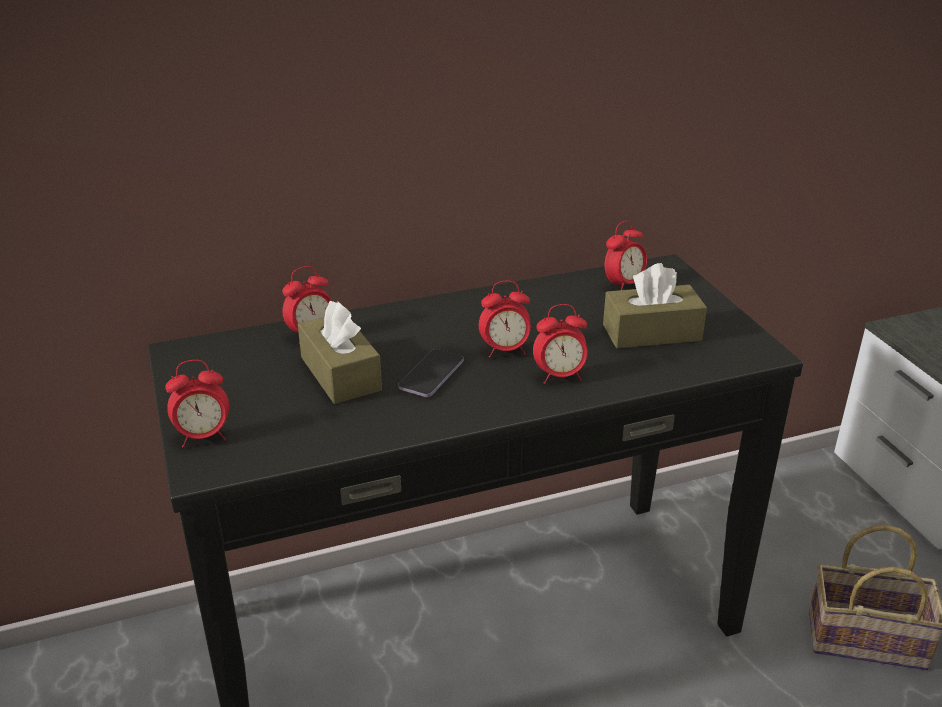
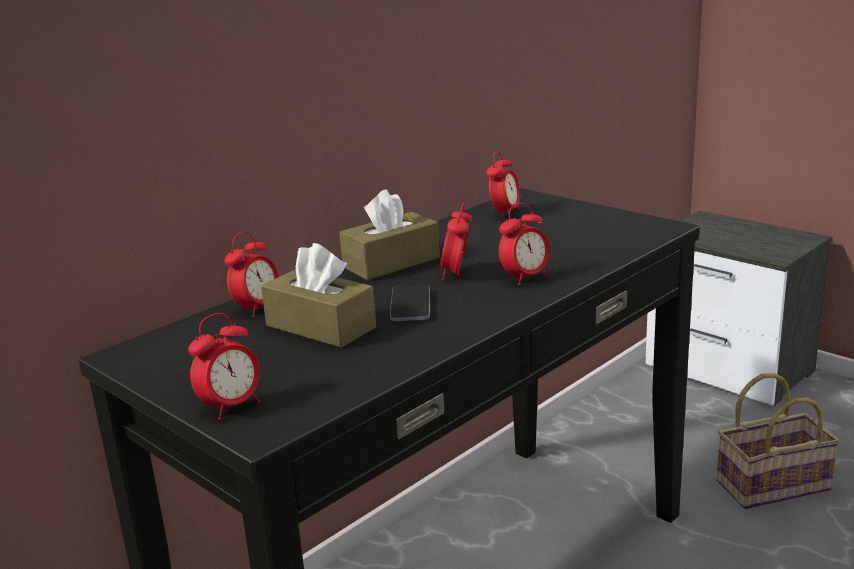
camera: 25 degrees left, 10 degrees down
alarm clock [479,281,531,358] -> alarm clock turned 135 degrees clockwise [440,202,472,280]
brown tissue box [603,263,707,349] -> brown tissue box moved to [339,189,440,280]

